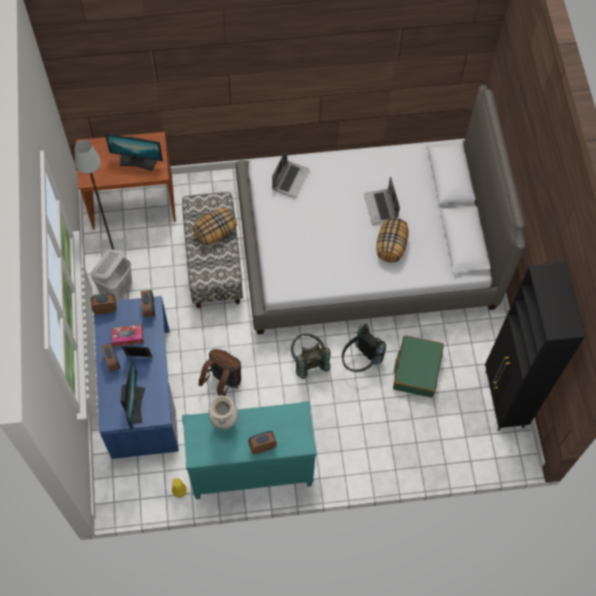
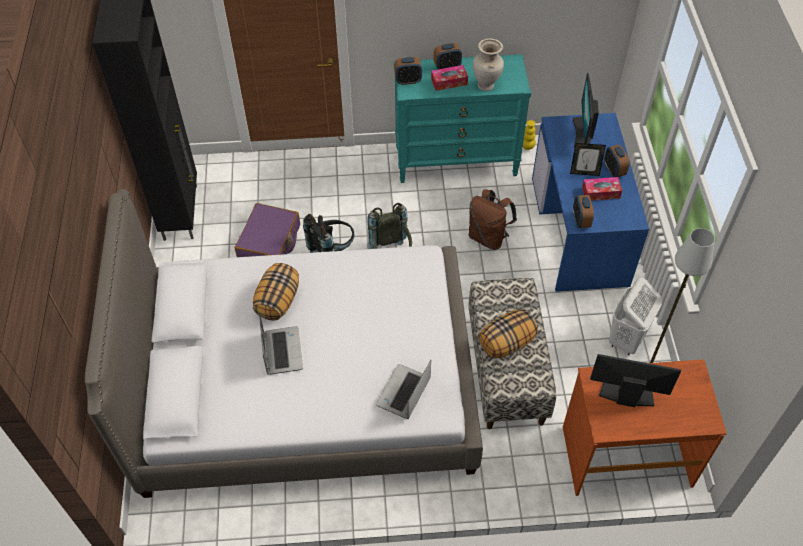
camera: 175 degrees left, 10 degrees down
alarm clock [91,293,117,314] -> alarm clock moved to [394,57,422,85]
green suitcase [393,335,444,398] -> purple suitcase [235,203,300,257]
none -> tissue box [431,65,468,91]

